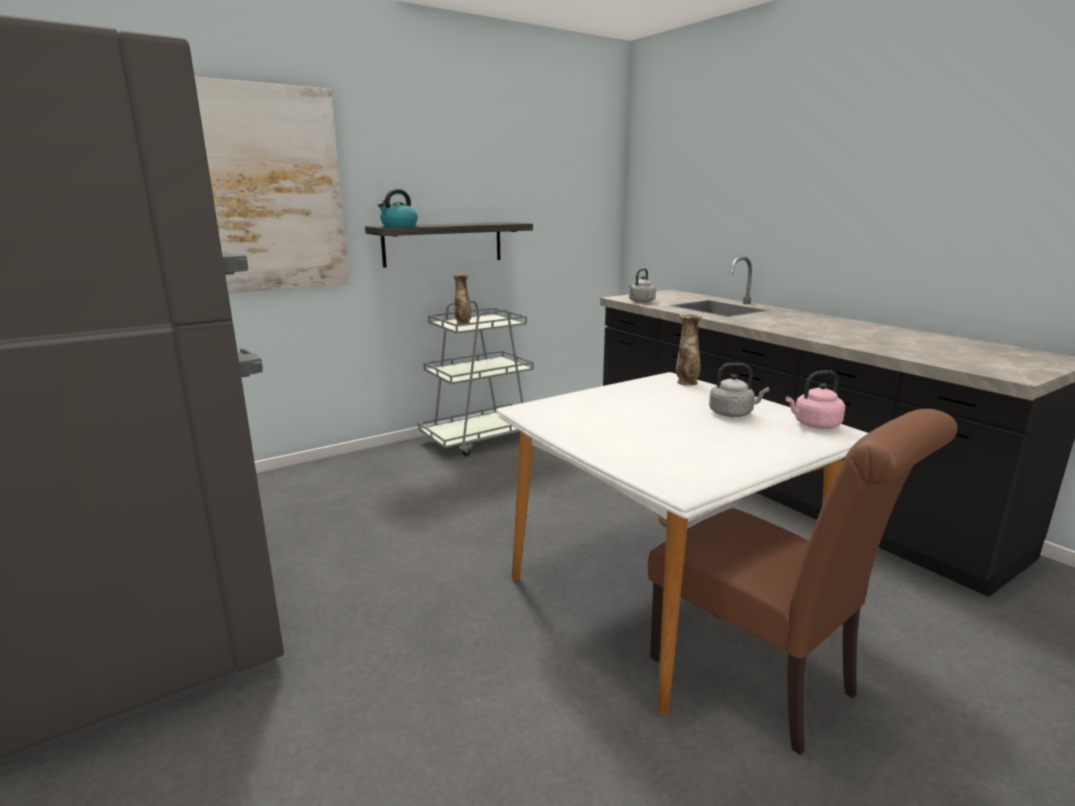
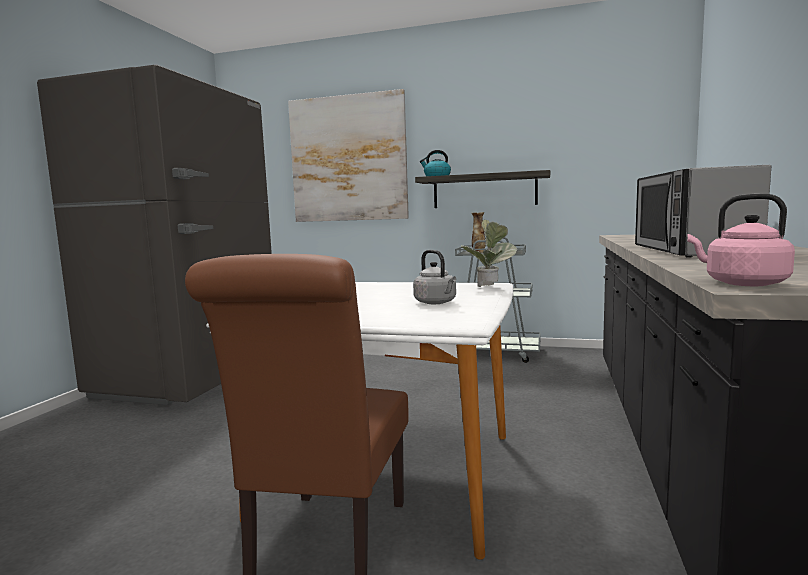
camera: 50 degrees right, 10 degrees down
grey kettle [629,268,656,303] -> none
vase [676,313,703,386] -> potted plant [461,220,517,287]
pink kettle [786,370,845,429] -> pink kettle moved to [688,193,795,286]
none -> microwave [635,165,771,257]

